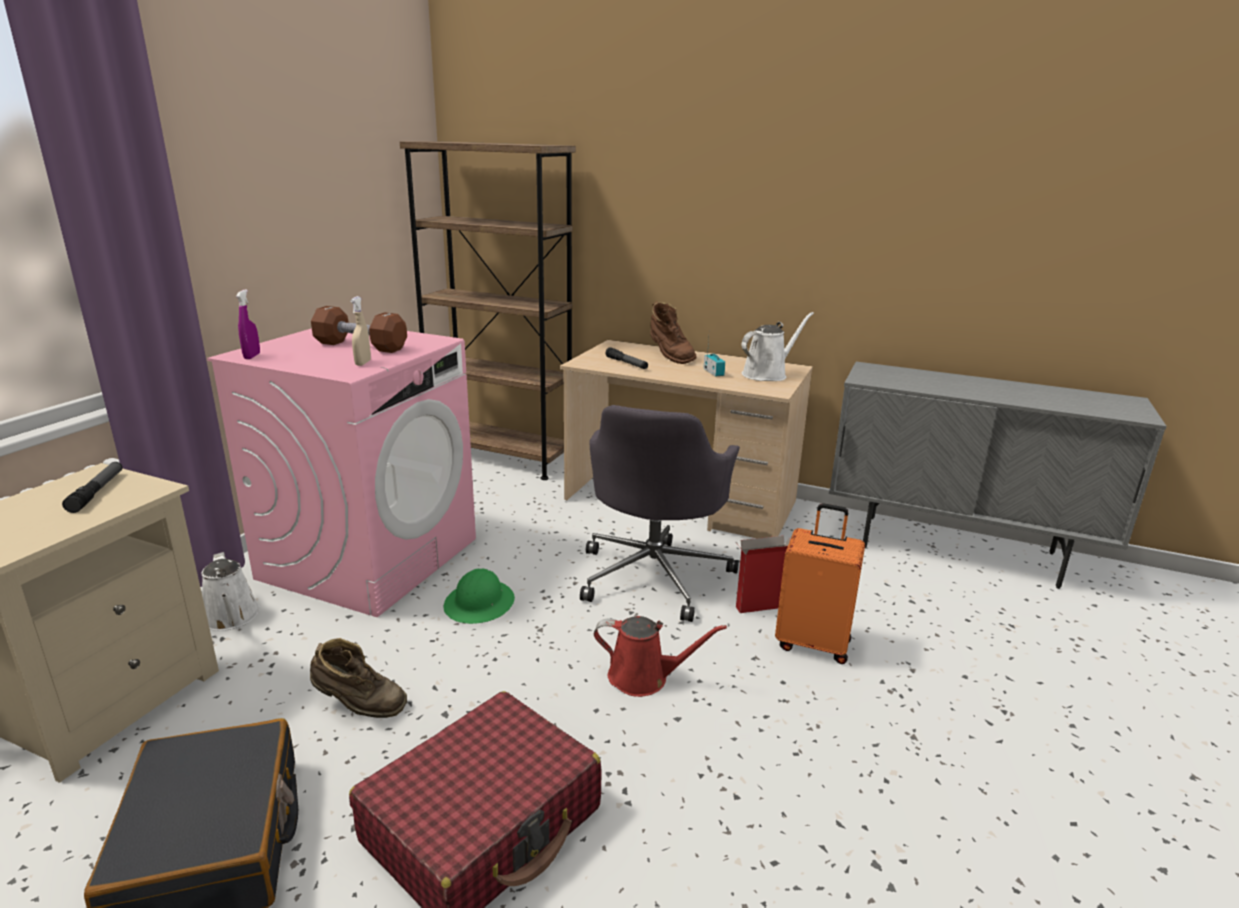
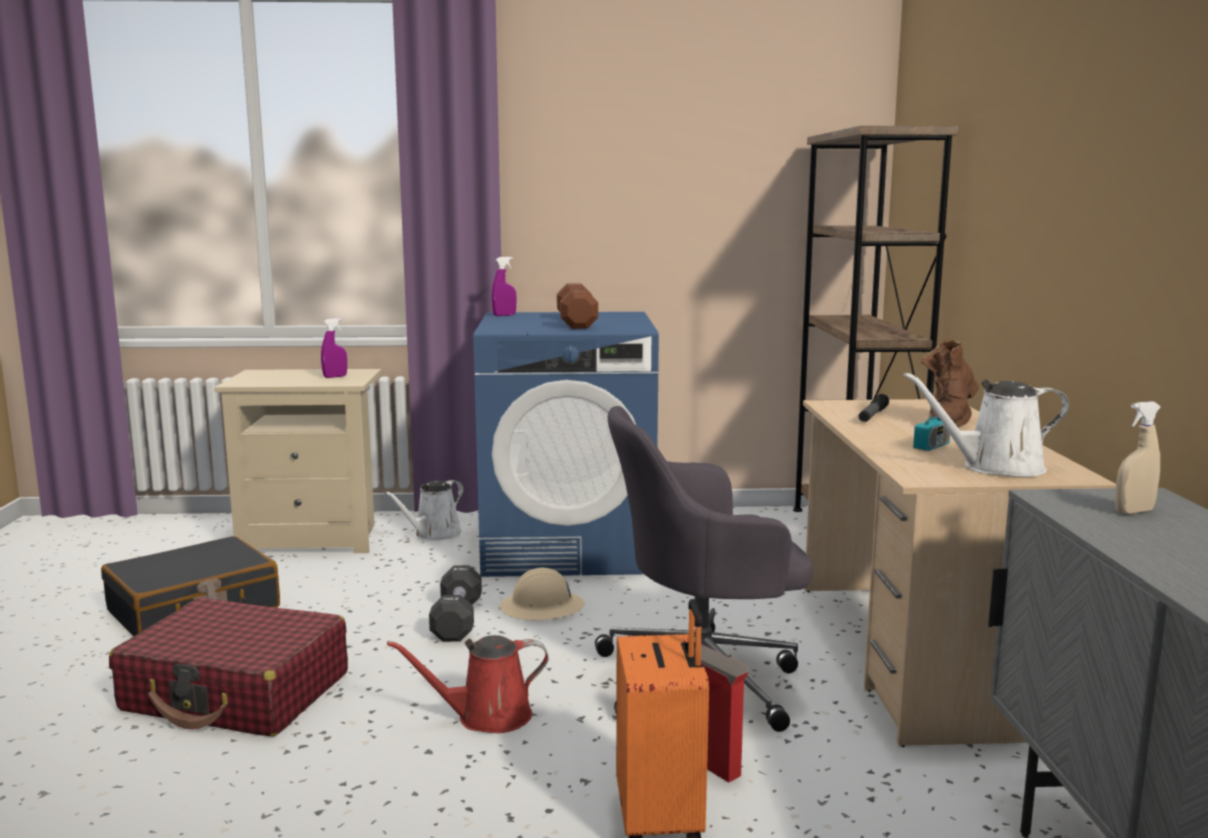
camera: 65 degrees right, 10 degrees down
flashlight [62,462,122,513] -> purple spray bottle [321,318,347,378]
pink washing machine [207,328,476,617] -> blue washing machine [473,312,659,577]
brown boot [310,638,407,718] -> none
beige spray bottle [350,296,371,366] -> beige spray bottle moved to [1115,401,1161,514]
green hard hat [444,569,515,624] -> beige hard hat [500,568,584,620]
red watering can [594,616,727,697] -> red watering can turned 90 degrees clockwise [387,635,549,733]
white watering can [742,312,814,381] -> white watering can turned 150 degrees clockwise [904,372,1069,477]
none -> black dumbbell [429,565,482,642]

